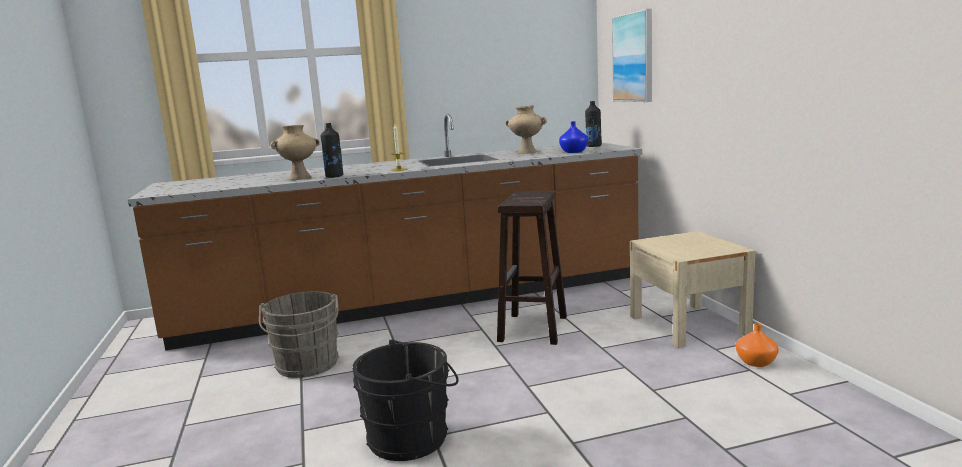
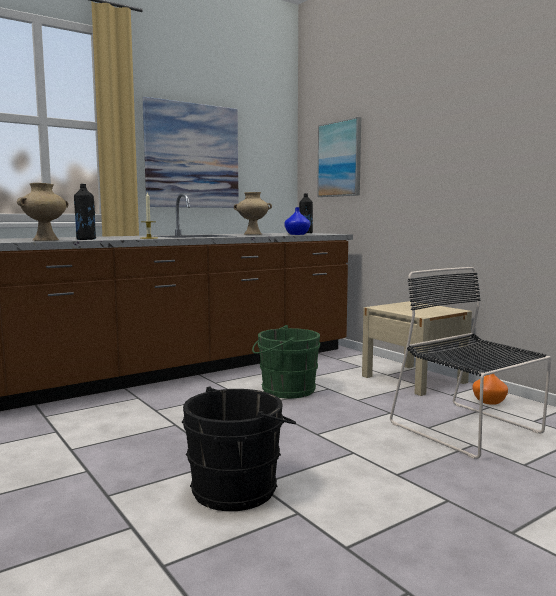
camera: 20 degrees left, 5 degrees down
grey bucket [259,291,339,378] -> none
brown stool [497,191,567,345] -> green bucket [252,325,320,399]
none -> picture [142,97,239,208]
none -> black chair [390,267,551,459]

